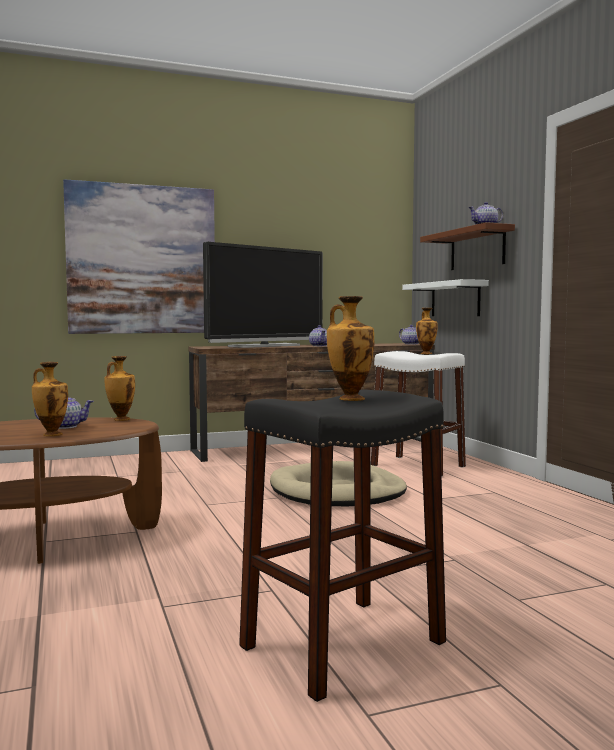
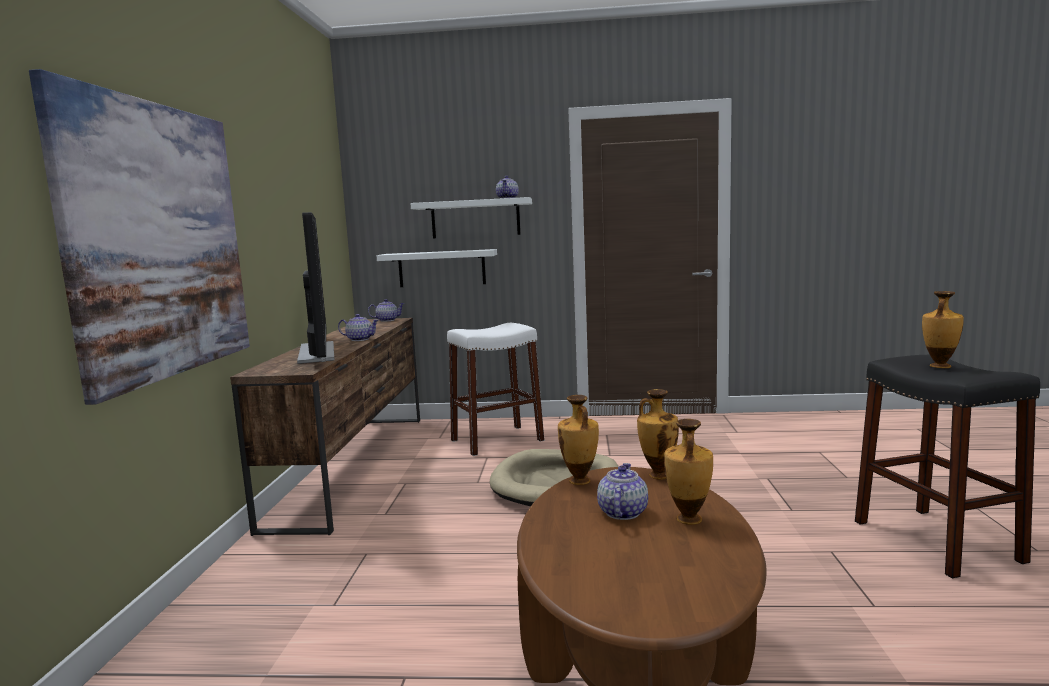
camera: 65 degrees left, 5 degrees up
vase [416,308,438,354] -> vase moved to [637,389,679,480]
brown shelf [420,222,515,270] -> white shelf [410,197,532,238]

